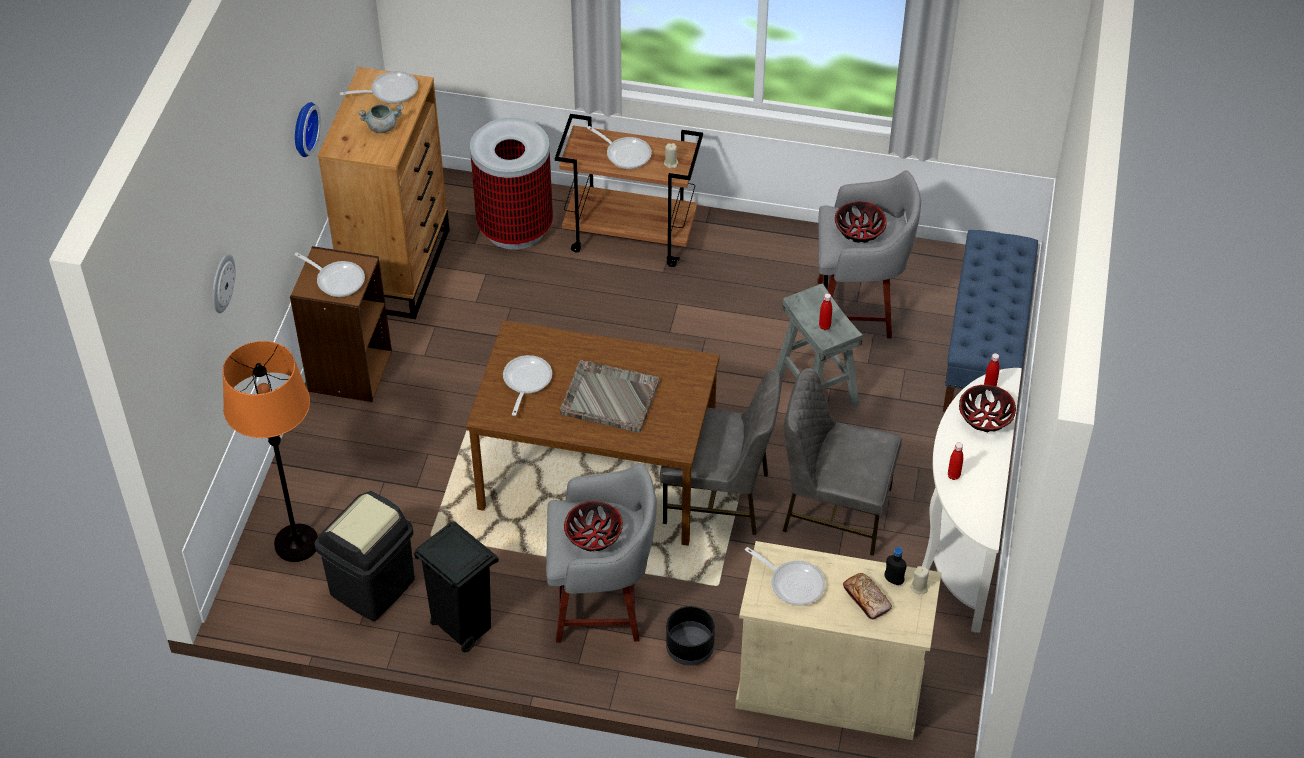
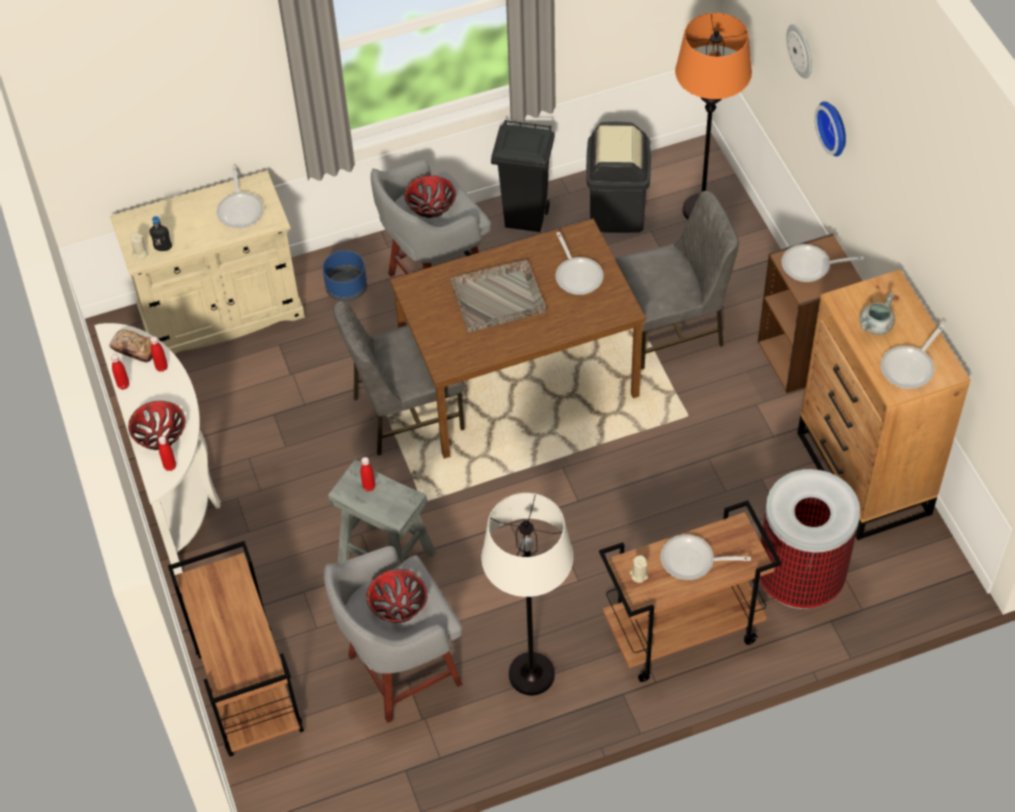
camera: 150 degrees right, 5 degrees up
wall clock [295,102,321,157] -> wall clock moved to [814,101,846,156]
black planter [666,606,715,666] -> blue planter [322,250,367,302]
frying pan [745,547,826,606] -> frying pan turned 105 degrees counterclockwise [216,166,263,229]
grey chair [783,368,902,556] -> grey chair moved to [615,191,739,370]
bread [843,573,892,619] -> bread moved to [109,329,152,362]
blue bench [943,230,1038,412] -> brown cart [168,541,304,757]
none -> red bottle [111,354,129,390]
none -> white floor lamp [481,493,573,695]

